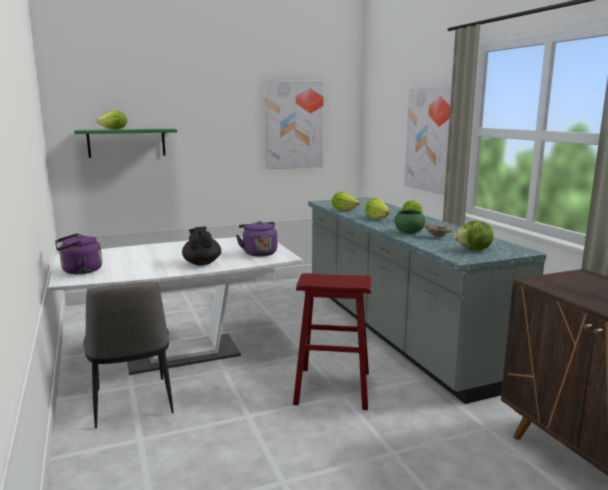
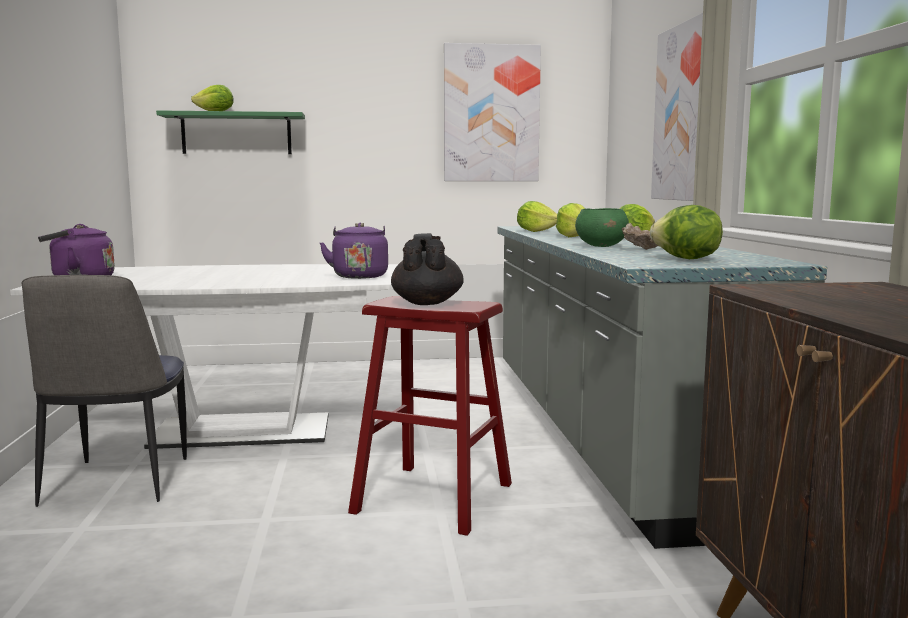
camera: 15 degrees right, 5 degrees down
black teapot [182,226,221,265] -> black teapot moved to [391,233,464,305]

